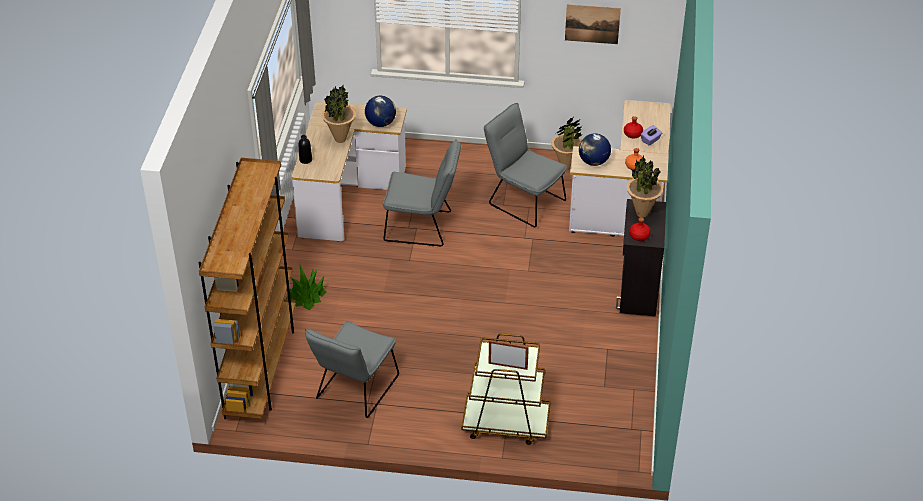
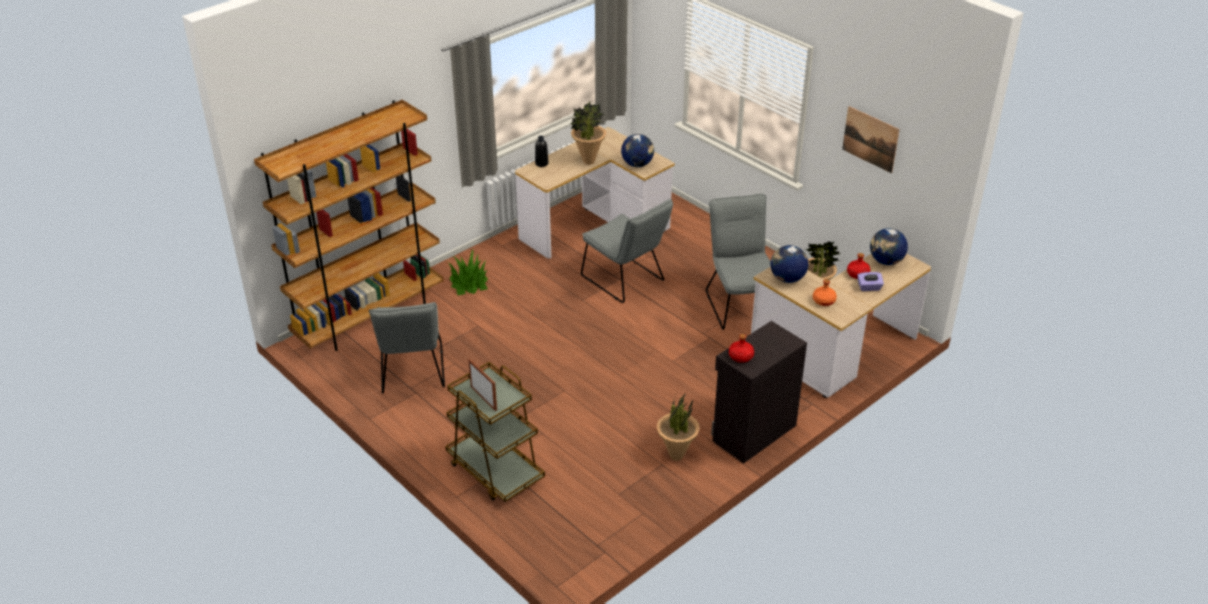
camera: 40 degrees right, 5 degrees down
grey chair [305,321,399,418] -> grey chair turned 75 degrees counterclockwise [369,302,445,394]
potted plant [627,156,663,218] -> potted plant moved to [657,392,700,461]
none -> globe [870,228,908,265]

